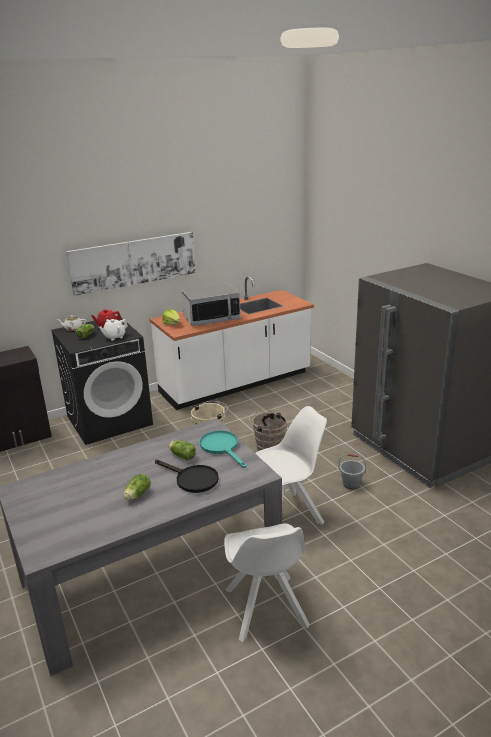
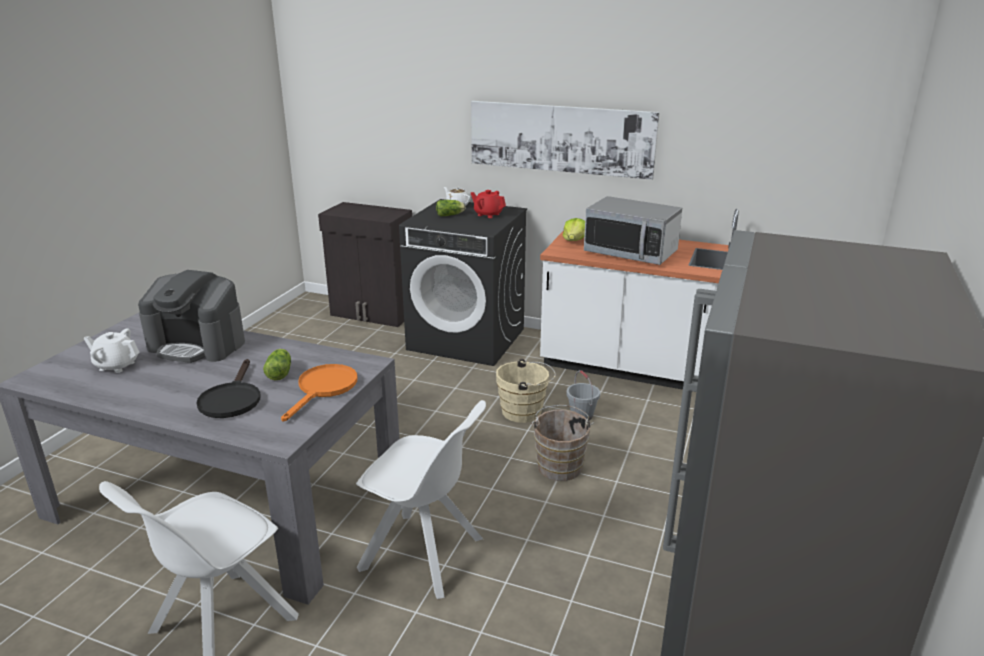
camera: 50 degrees right, 0 degrees up
white teapot [99,319,128,341] -> white teapot moved to [84,328,140,373]
lettuce [123,474,151,501] -> none
turquoise frying pan [200,431,247,468] -> orange frying pan [281,364,358,421]
grey bucket [338,454,366,490] -> grey bucket moved to [566,370,600,421]
none -> coffee machine [138,270,245,363]

